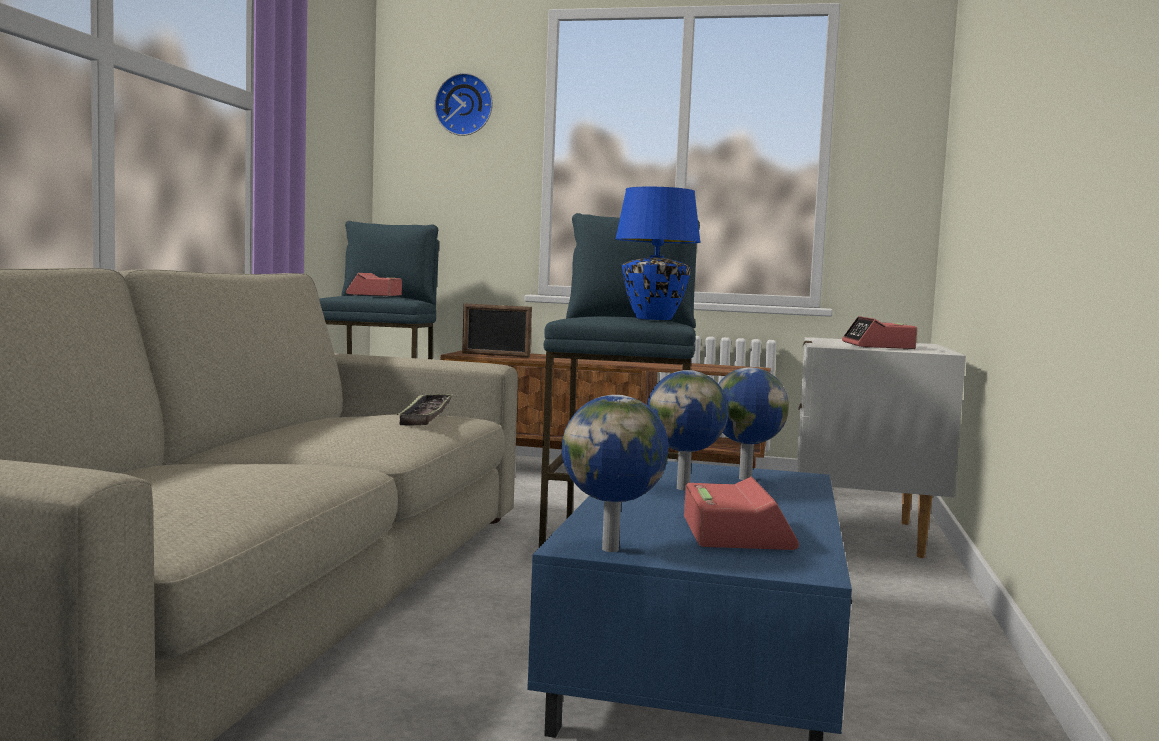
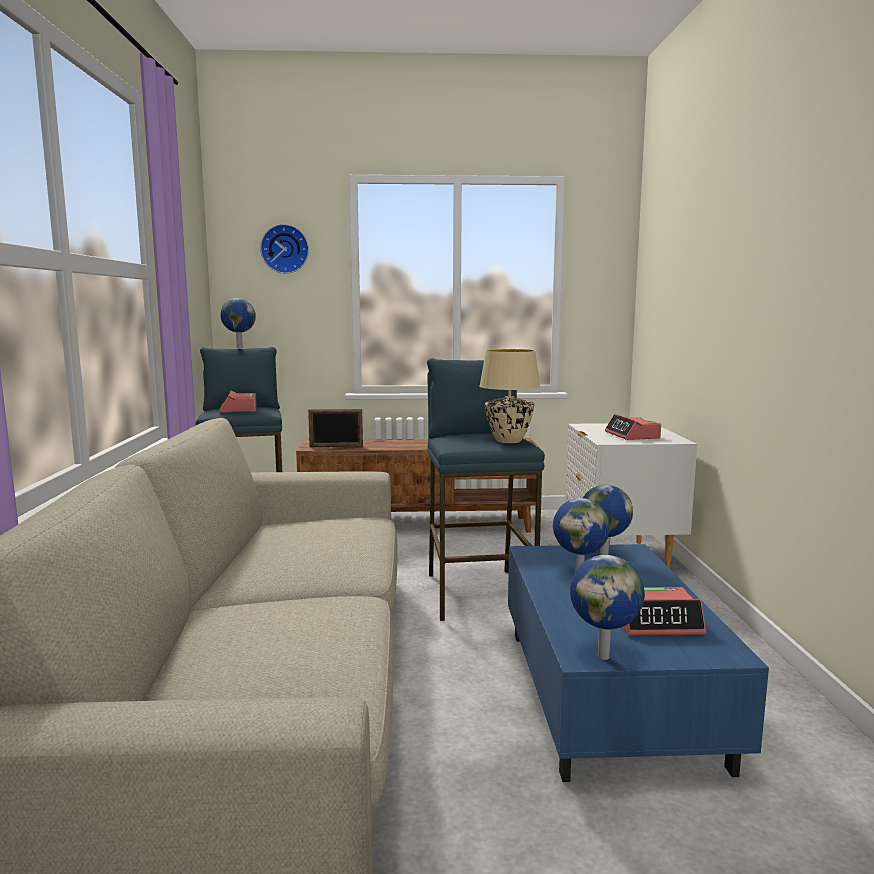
camera: 15 degrees left, 5 degrees up
tray [397,394,453,426] -> none
blue table lamp [615,187,701,320] -> beige table lamp [479,349,541,443]
alarm clock [684,477,799,550] -> alarm clock turned 105 degrees clockwise [623,587,706,636]
none -> globe [220,298,256,349]

